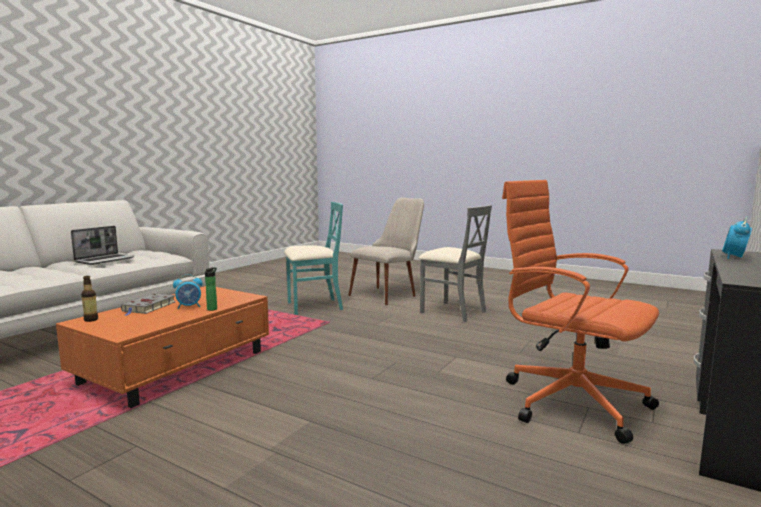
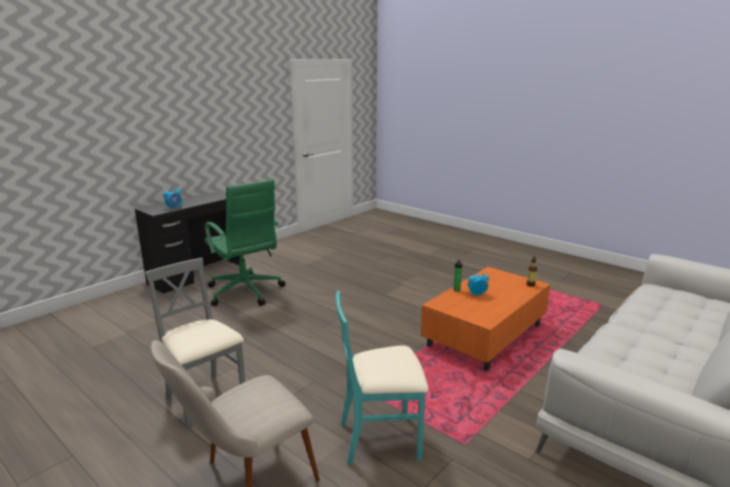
camera: 170 degrees left, 10 degrees up
laptop [71,226,135,265] -> none
grey book [121,293,175,316] -> none
orange office chair [502,180,659,444] -> green office chair [205,179,286,306]

